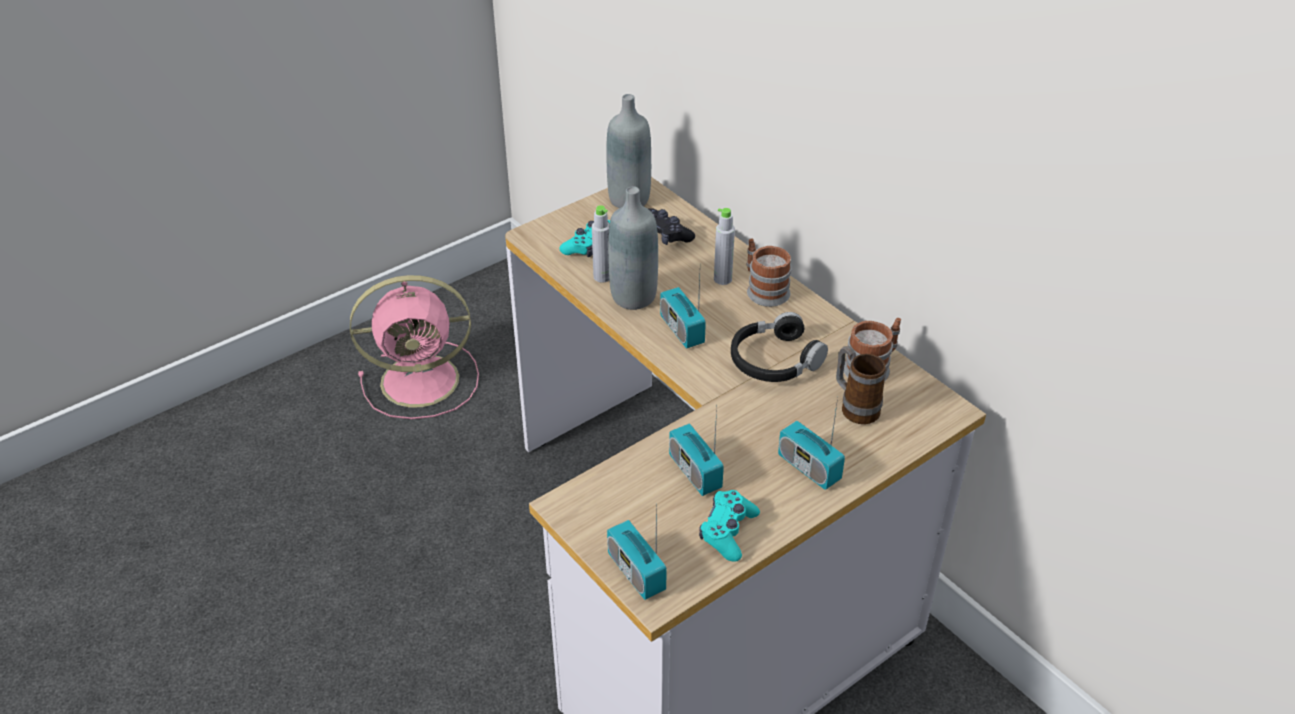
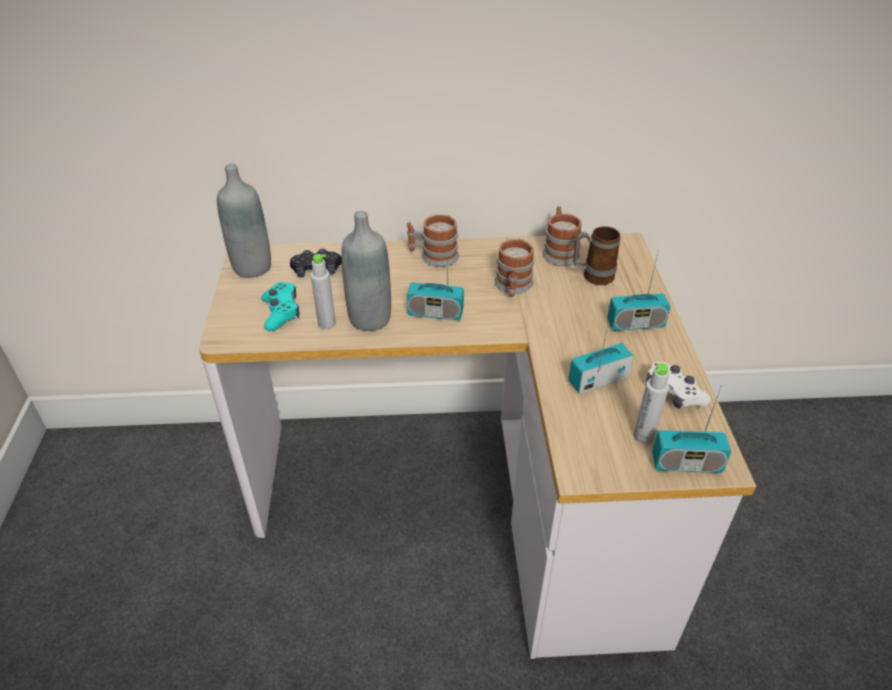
camera: 55 degrees left, 0 degrees up
pink fan [350,275,479,419] -> none
radio [669,408,724,496] -> radio turned 150 degrees clockwise [568,325,634,394]
turquoise game controller [699,490,760,562] -> white game controller [646,362,711,409]
grey bottle [714,208,735,285] -> grey bottle moved to [633,363,669,444]
black headphones [731,312,828,382] -> mug [495,239,535,297]

